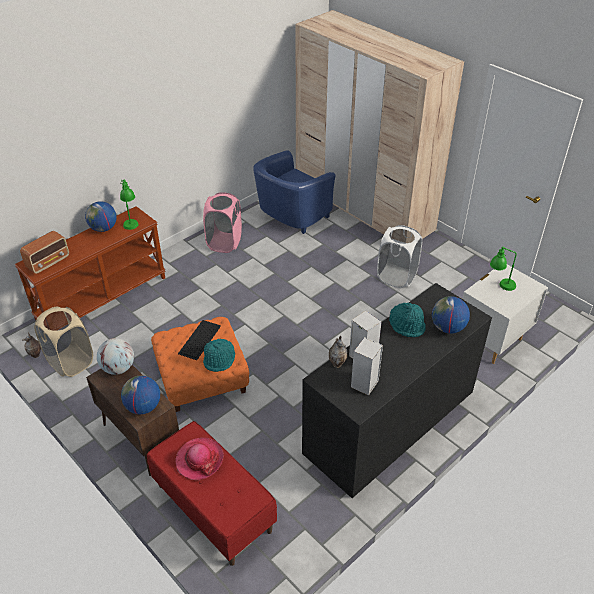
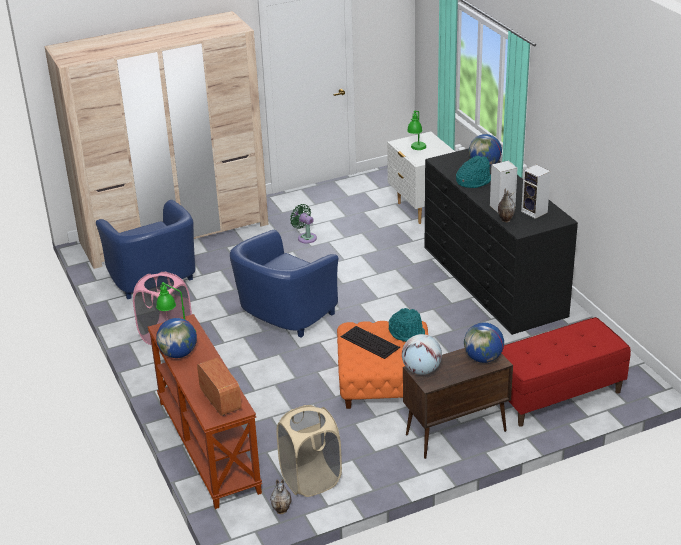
camera: 70 degrees left, 10 degrees down
hat [175,437,224,480] -> none
white laundry basket [377,225,422,288] -> green fan [290,204,317,244]
none -> blue armchair [230,230,338,337]

